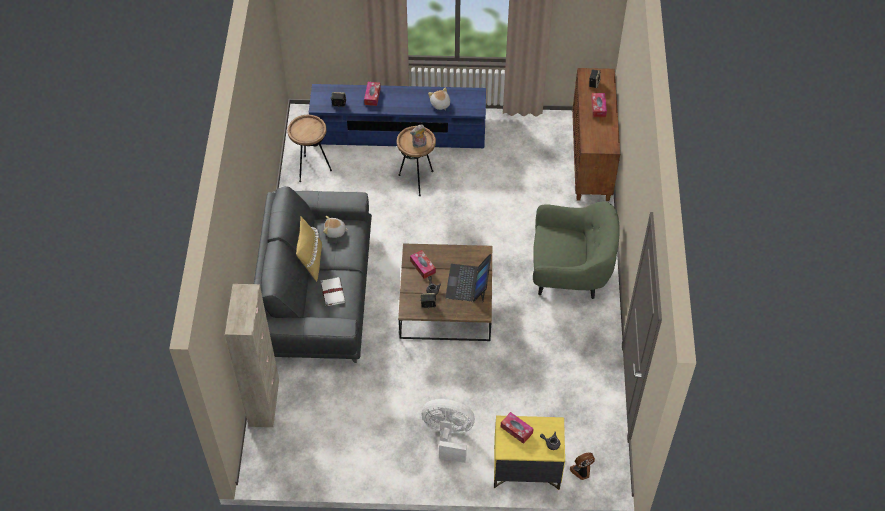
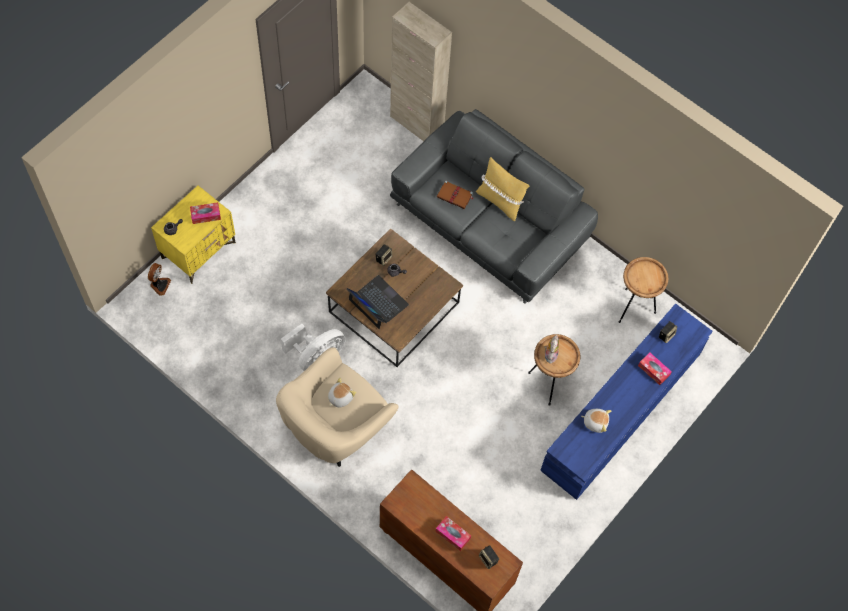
camera: 125 degrees right, 10 degrees up
white book [320,277,345,307] -> brown book [437,181,473,209]
plush toy [323,216,349,238] -> plush toy moved to [328,378,356,408]
tissue box [410,250,436,279] -> none
white fan [422,399,475,463] -> white fan moved to [281,324,346,371]
green armchair [533,202,620,299] -> beige armchair [276,347,398,467]

